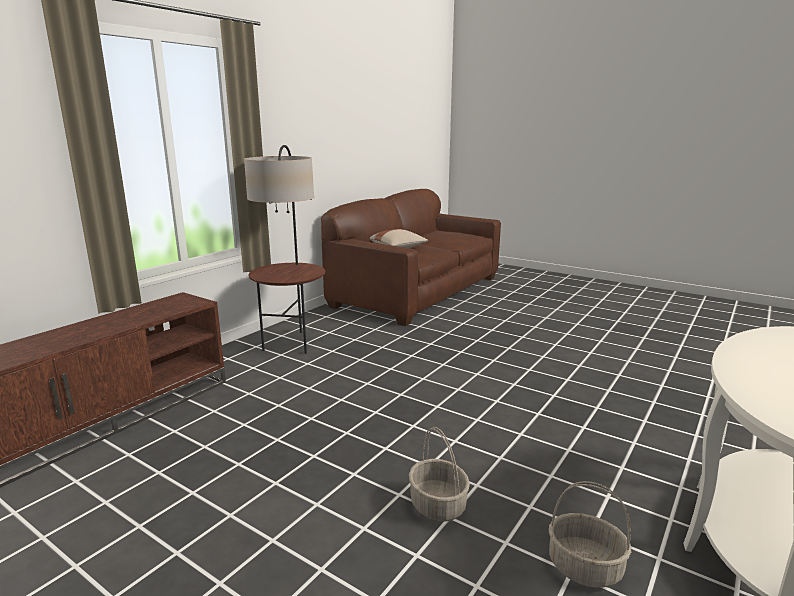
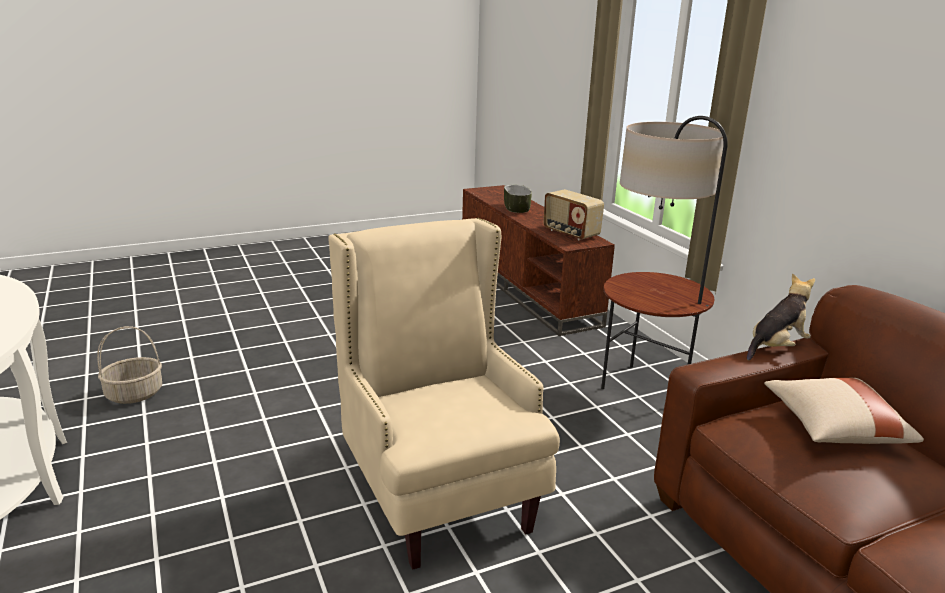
camera: 120 degrees right, 5 degrees up
basket [409,427,470,522] -> none
none -> beige armchair [328,218,560,570]
none -> bowl [504,185,532,213]
none -> radio [544,189,604,240]
none -> plush toy [747,274,815,361]

